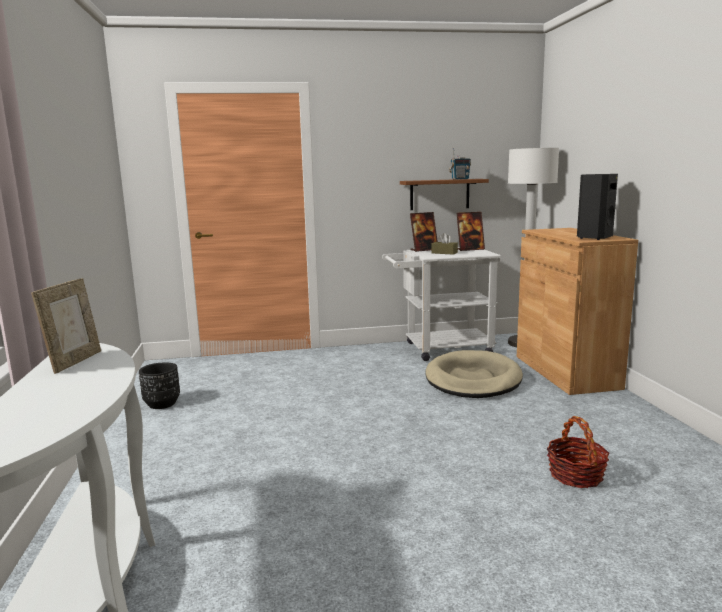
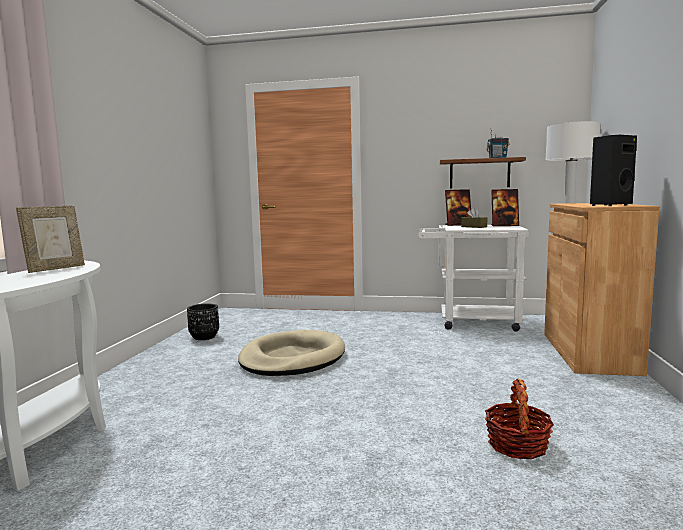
camera: 20 degrees right, 5 degrees down
beige dog bed [425,350,523,398] -> beige dog bed moved to [238,330,345,376]

